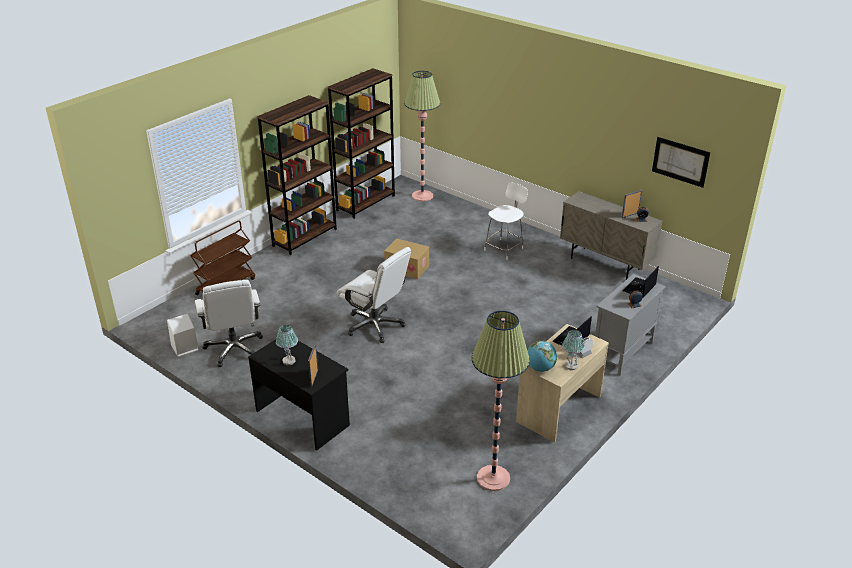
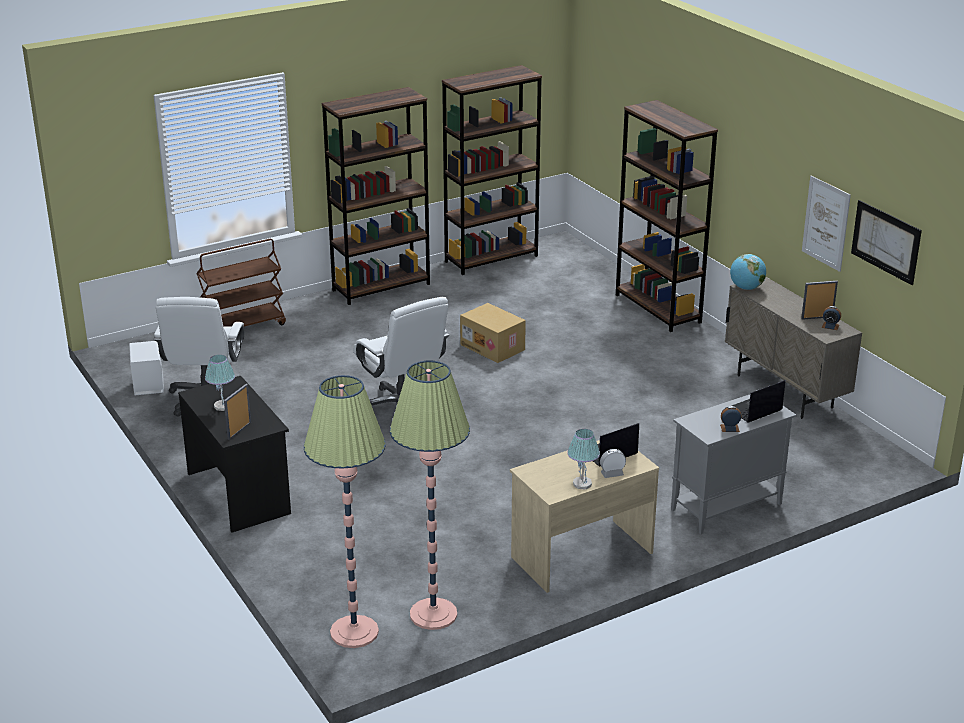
camera: 20 degrees right, 5 degrees down
floor lamp [404,71,440,201] -> floor lamp moved to [304,375,386,648]
white chair [484,183,528,260] -> none
globe [527,341,557,372] -> globe moved to [730,254,766,290]
none -> brown bookcase [616,100,718,332]
none -> picture [802,176,851,272]

